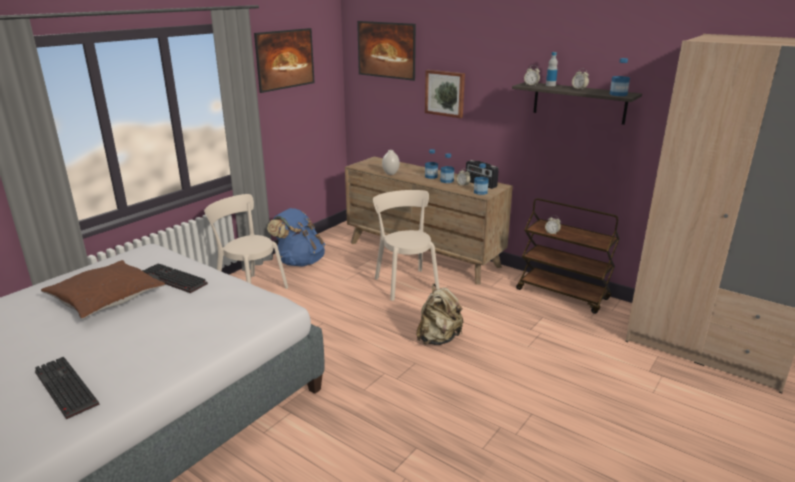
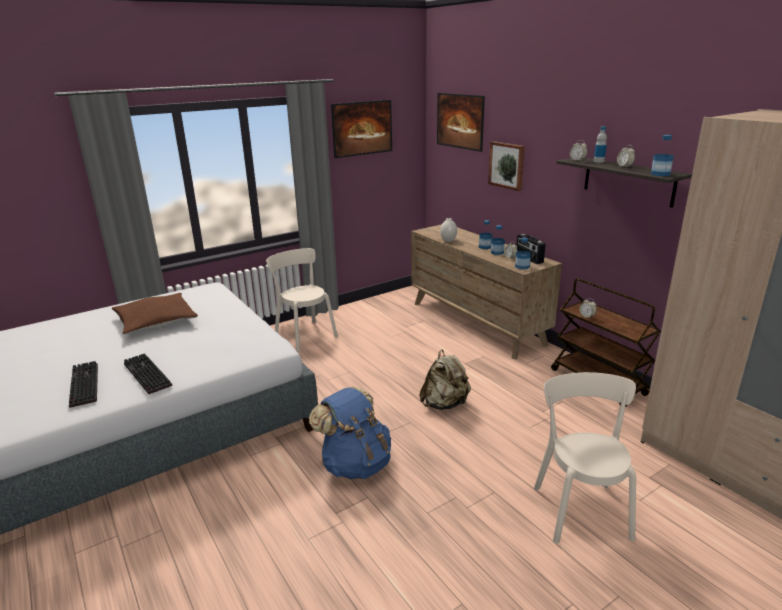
camera: 20 degrees right, 0 degrees up
keyboard [142,263,208,293] -> keyboard moved to [124,353,172,394]
blue backpack [267,208,325,267] -> blue backpack moved to [309,387,391,479]
beige chair [373,190,440,301] -> beige chair moved to [534,372,636,544]

